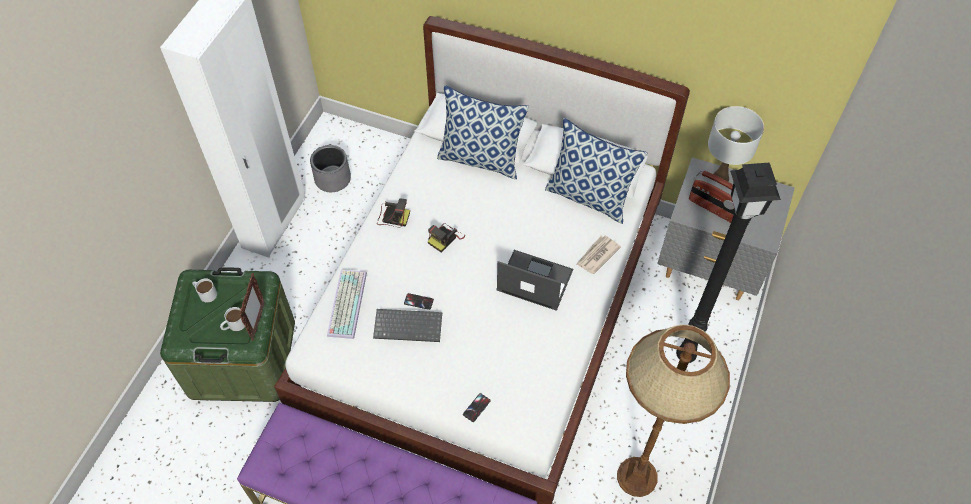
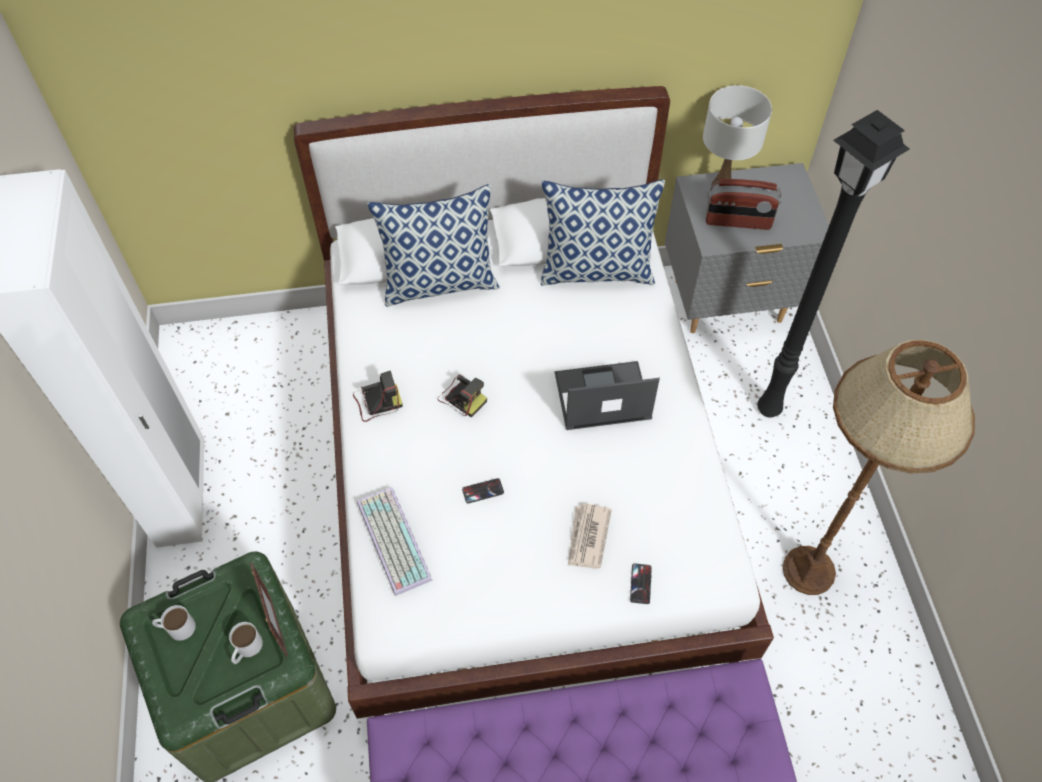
camera: 30 degrees left, 0 degrees up
grey planter [310,145,351,192] -> none
keyboard [373,309,442,342] -> none
camera [428,223,465,252] -> camera turned 60 degrees counterclockwise [437,374,487,417]
newspaper [576,236,621,274] -> newspaper moved to [568,503,612,569]

